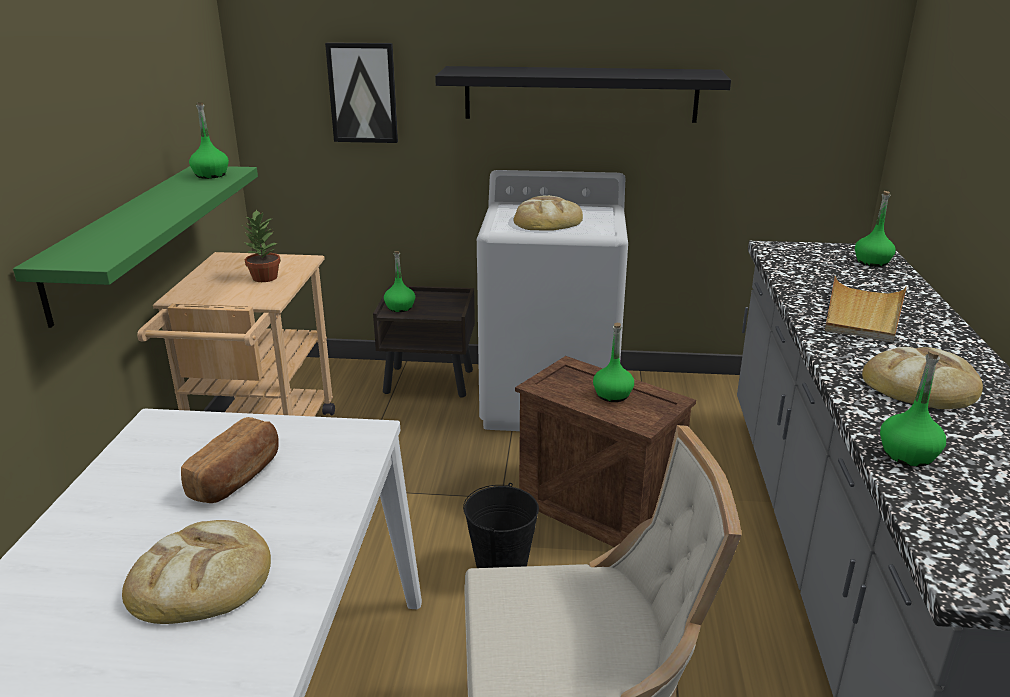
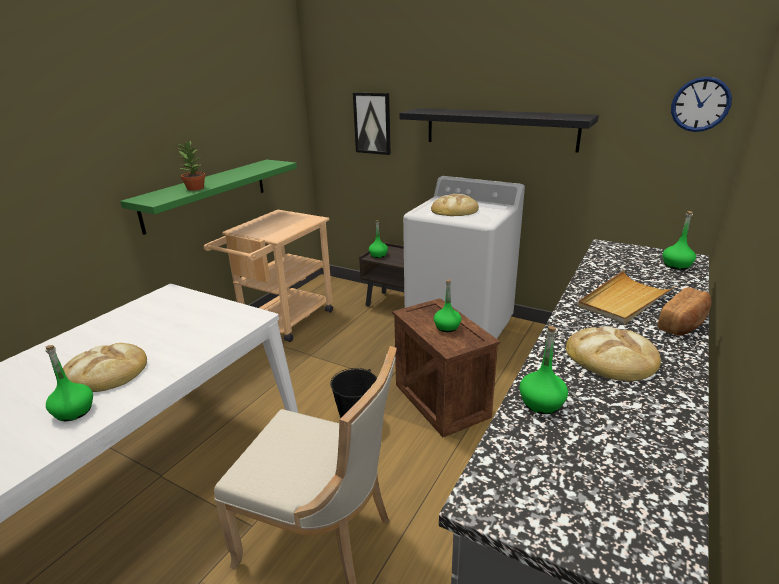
camera: 25 degrees right, 0 degrees up
bread [181,417,279,503] -> bread moved to [658,287,712,336]
green bottle [189,102,229,179] -> green bottle moved to [45,345,93,421]
potted plant [243,209,281,282] -> potted plant moved to [178,141,206,191]
none -> wall clock [671,77,732,132]

